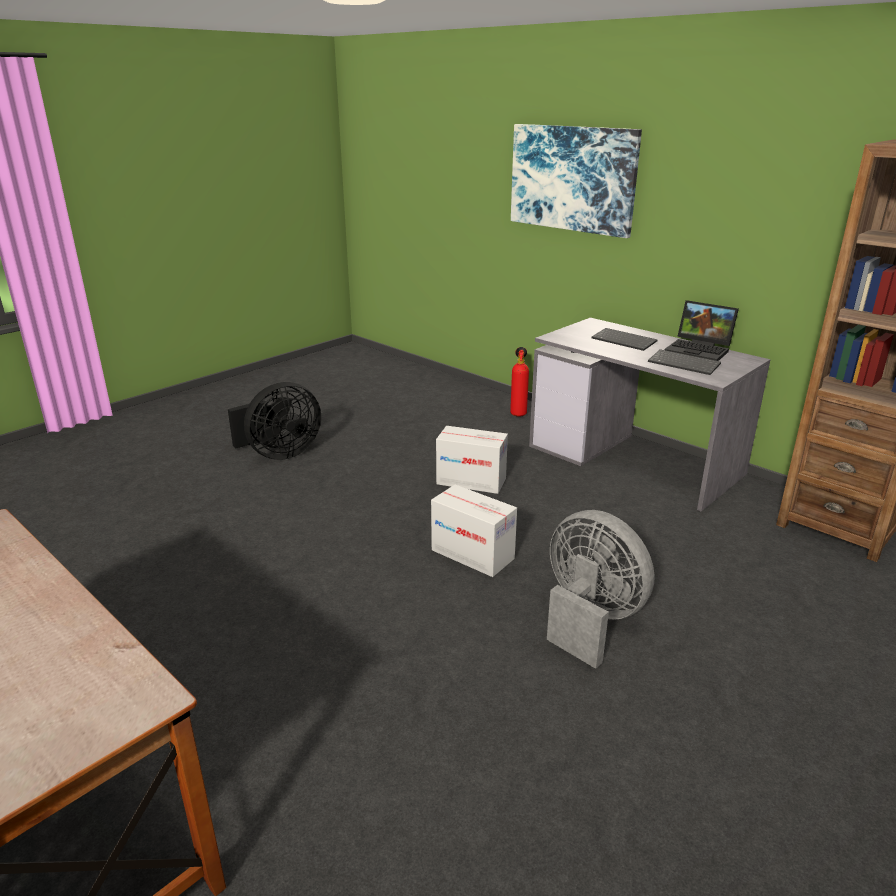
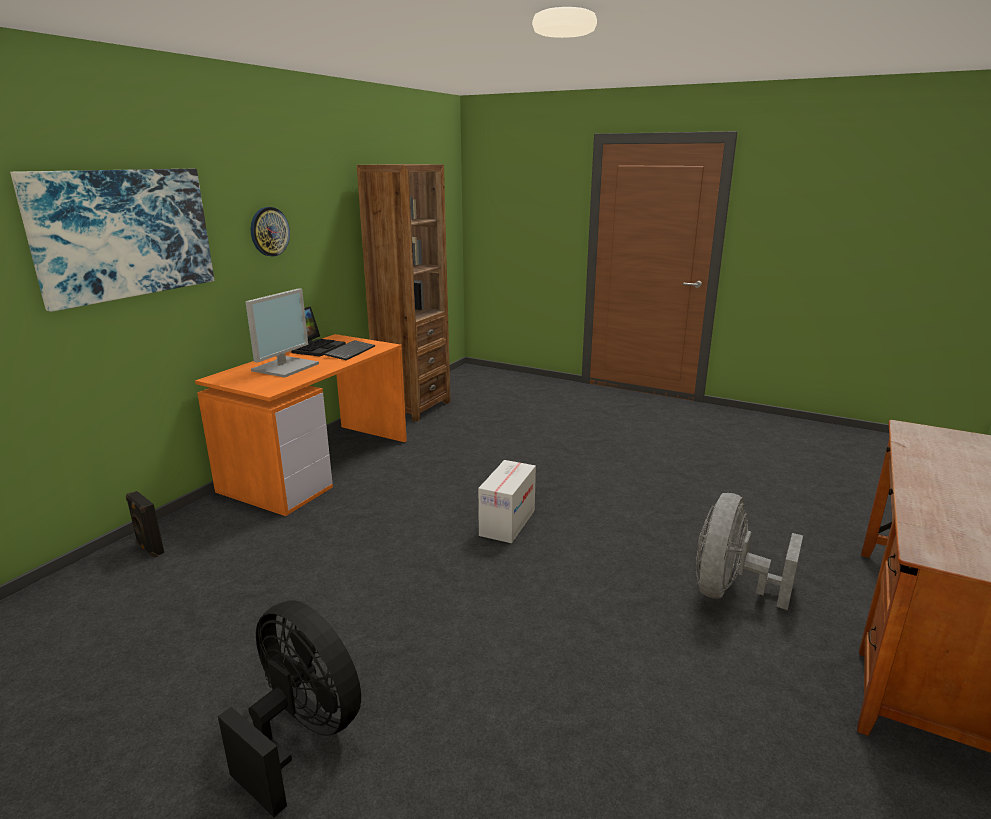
camera: 105 degrees left, 5 degrees down
cardboard box [436,426,508,494] -> none
fire extinguisher [510,347,529,417] -> none
grey desk [529,318,771,511] -> orange desk [195,334,407,516]
grey fan [547,510,655,669] -> grey fan moved to [696,493,803,610]
keyboard [591,328,658,351] -> monitor [245,288,319,378]
none -> black speaker [126,491,164,558]
none -> wall clock [251,207,290,256]

